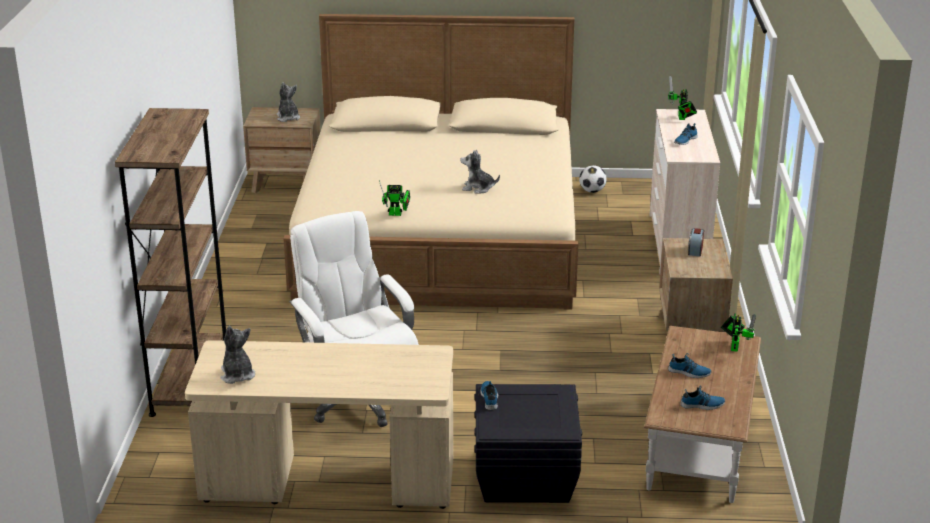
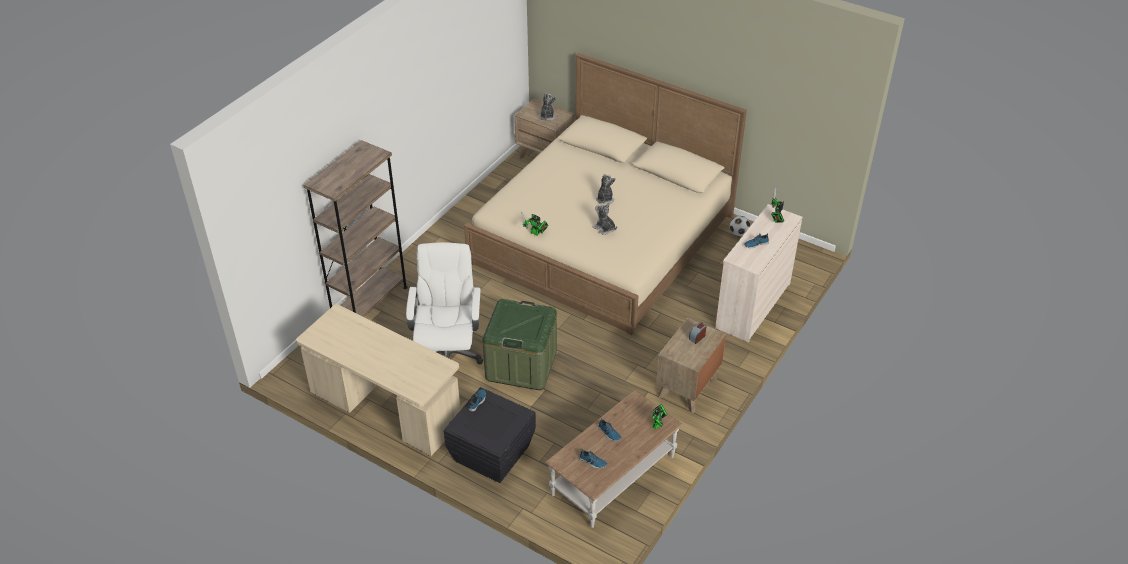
camera: 30 degrees right, 15 degrees up
plush toy [221,326,255,384] -> plush toy moved to [596,174,616,204]
none -> green storage box [482,299,557,390]

